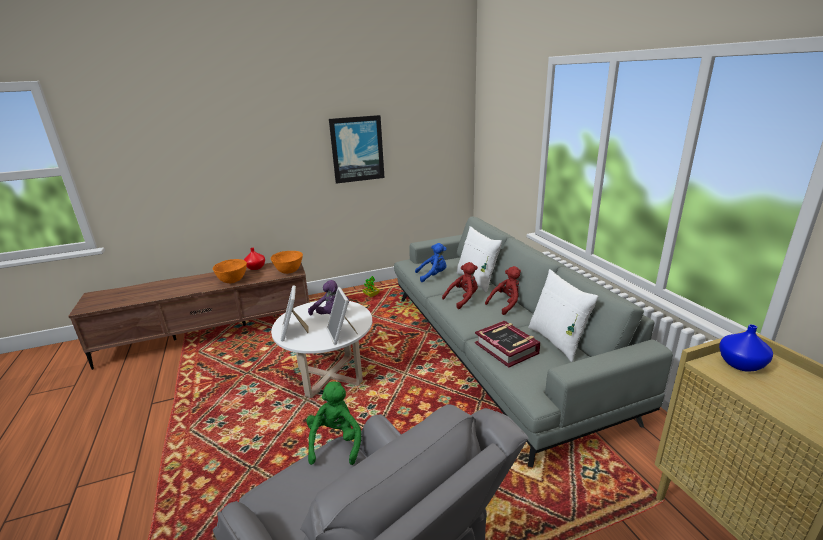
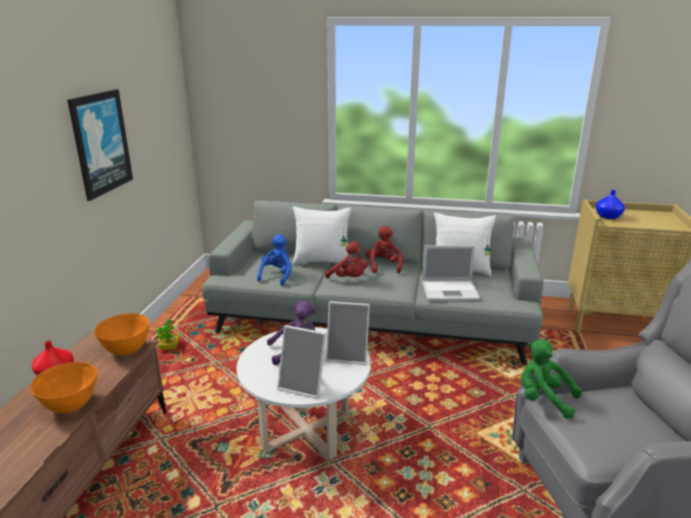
camera: 60 degrees left, 0 degrees up
red plush toy [442,262,478,309] -> red plush toy turned 135 degrees clockwise [325,241,367,278]
book [475,321,540,368] -> laptop [422,245,480,300]

